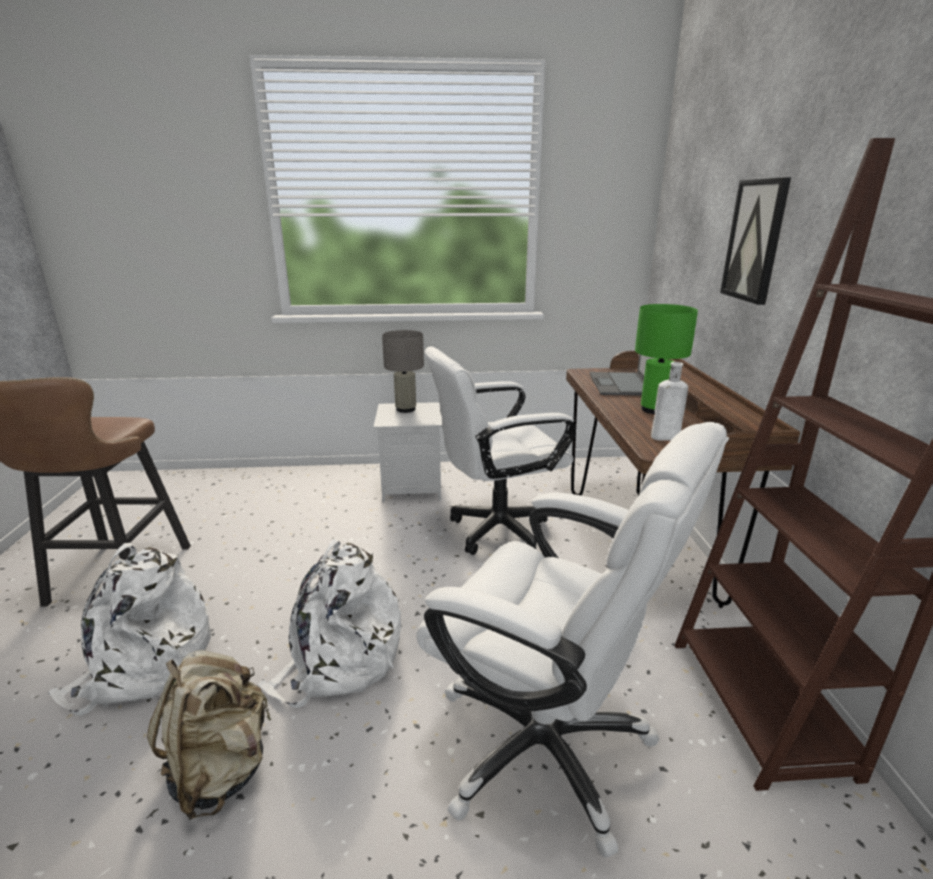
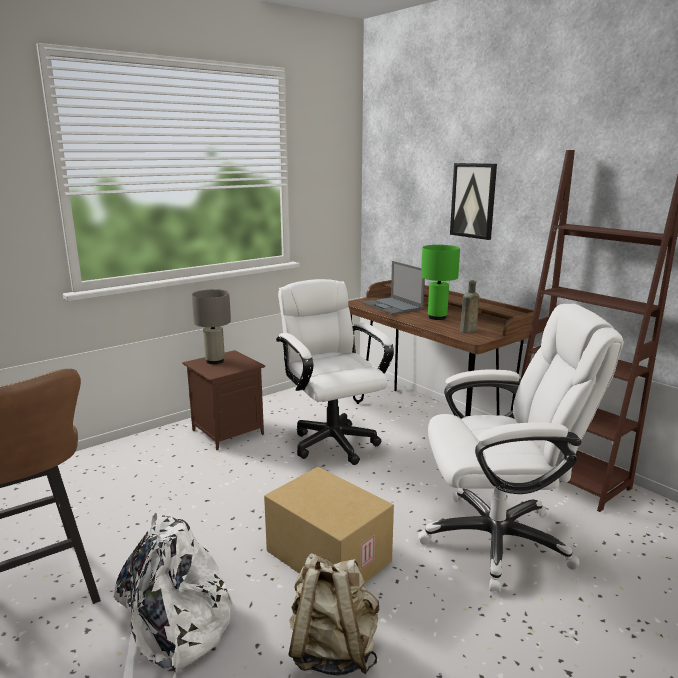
camera: 35 degrees left, 5 degrees down
white backpack [257,538,401,708] -> cardboard box [264,467,394,582]
grey nightstand [373,402,443,503] -> brown nightstand [182,350,265,450]
white office chair [424,346,576,555] -> white office chair turned 120 degrees clockwise [276,279,394,465]
white bottle [651,362,688,441] -> brown bottle [460,280,479,333]

